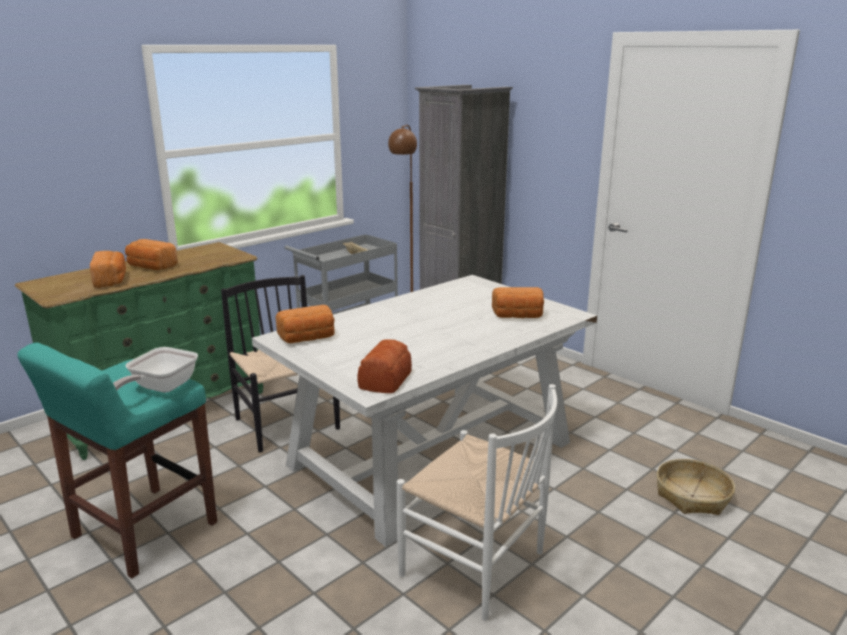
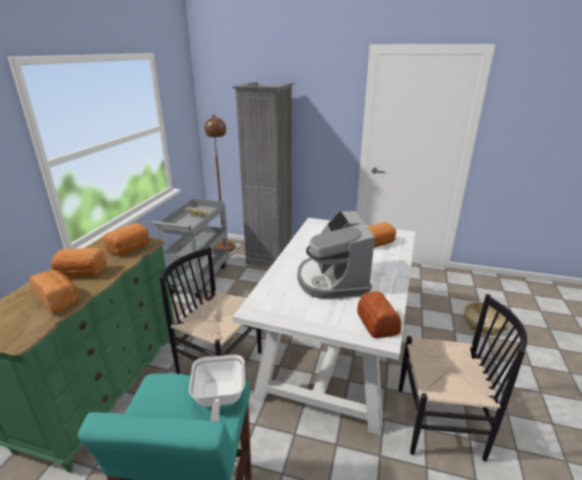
camera: 30 degrees left, 5 degrees up
bread [276,305,335,343] -> bread moved to [102,223,150,255]
white chair [397,384,557,621] -> black chair [399,294,528,461]
none -> coffee machine [297,211,375,299]

